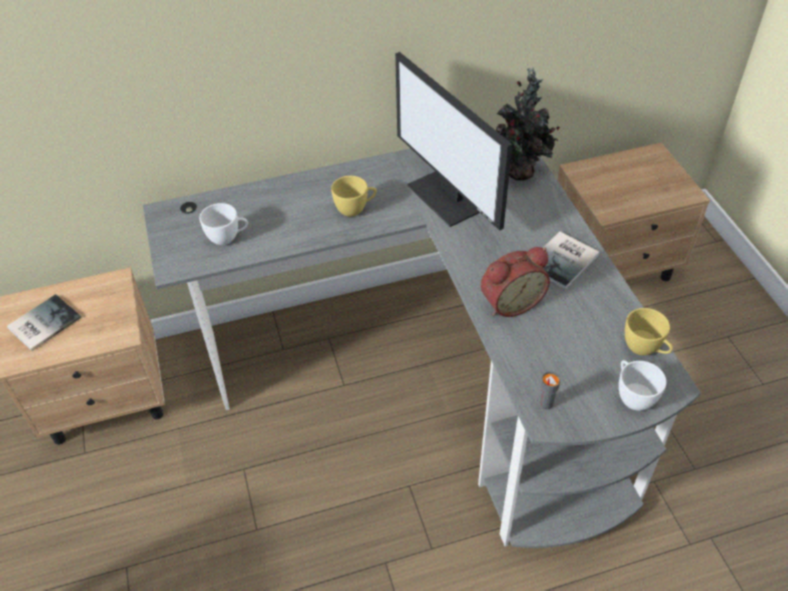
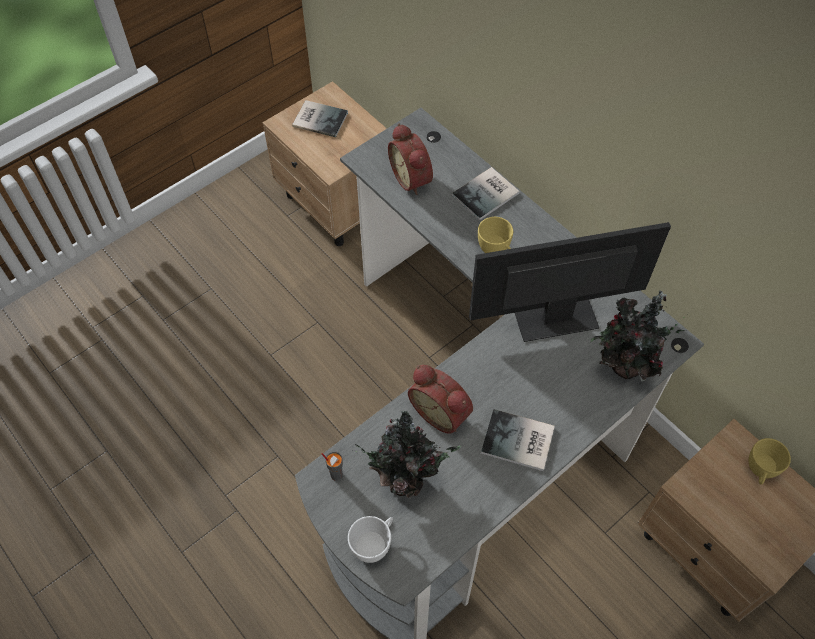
camera: 65 degrees right, 10 degrees up
white cup [199,203,248,245] -> alarm clock [388,124,433,195]
monitor [395,52,512,231] -> monitor turned 45 degrees clockwise [469,222,671,342]
yellow cup [625,308,673,355] -> yellow cup moved to [749,438,791,485]
none -> potted plant [352,411,461,498]
none -> book [452,167,520,221]

